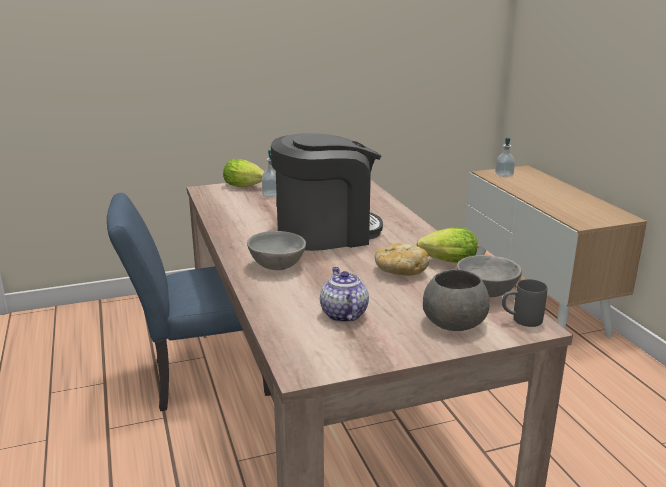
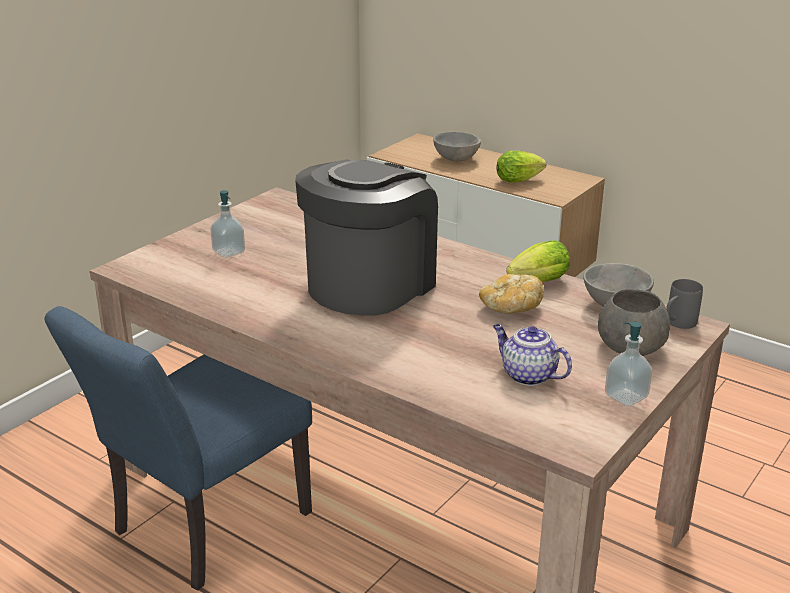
camera: 35 degrees left, 5 degrees up
lettuce [223,159,264,187] -> lettuce moved to [496,151,546,183]
grey bowl [247,231,306,270] -> grey bowl moved to [433,132,481,161]
soap dispenser [495,138,515,177] -> soap dispenser moved to [605,322,653,407]

